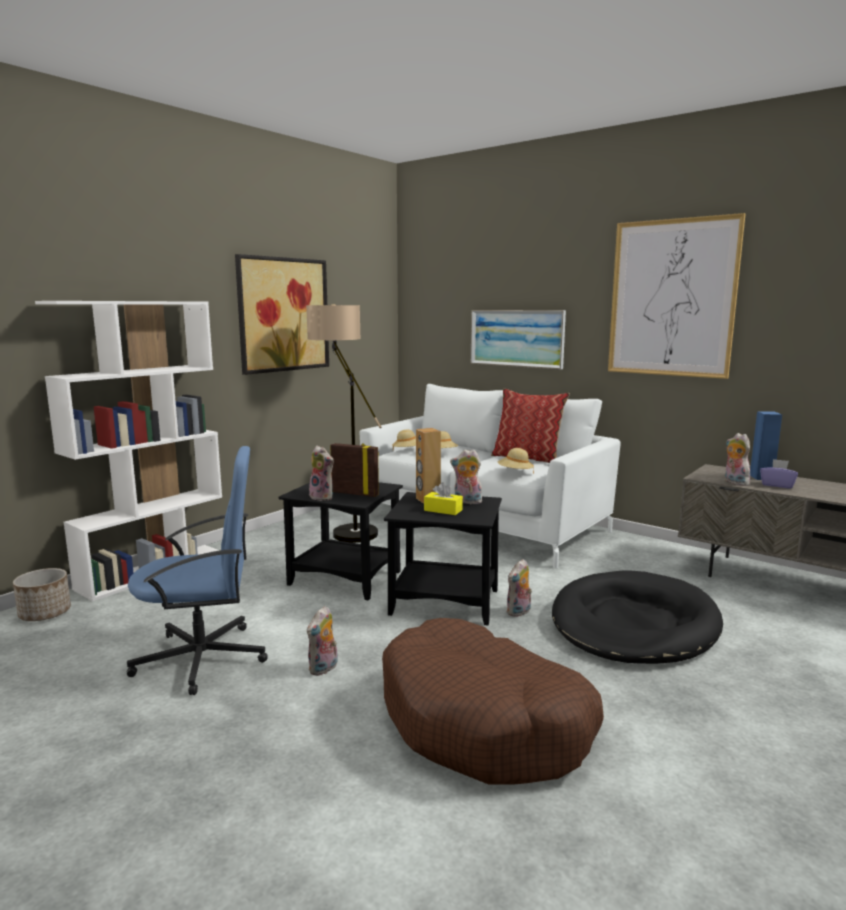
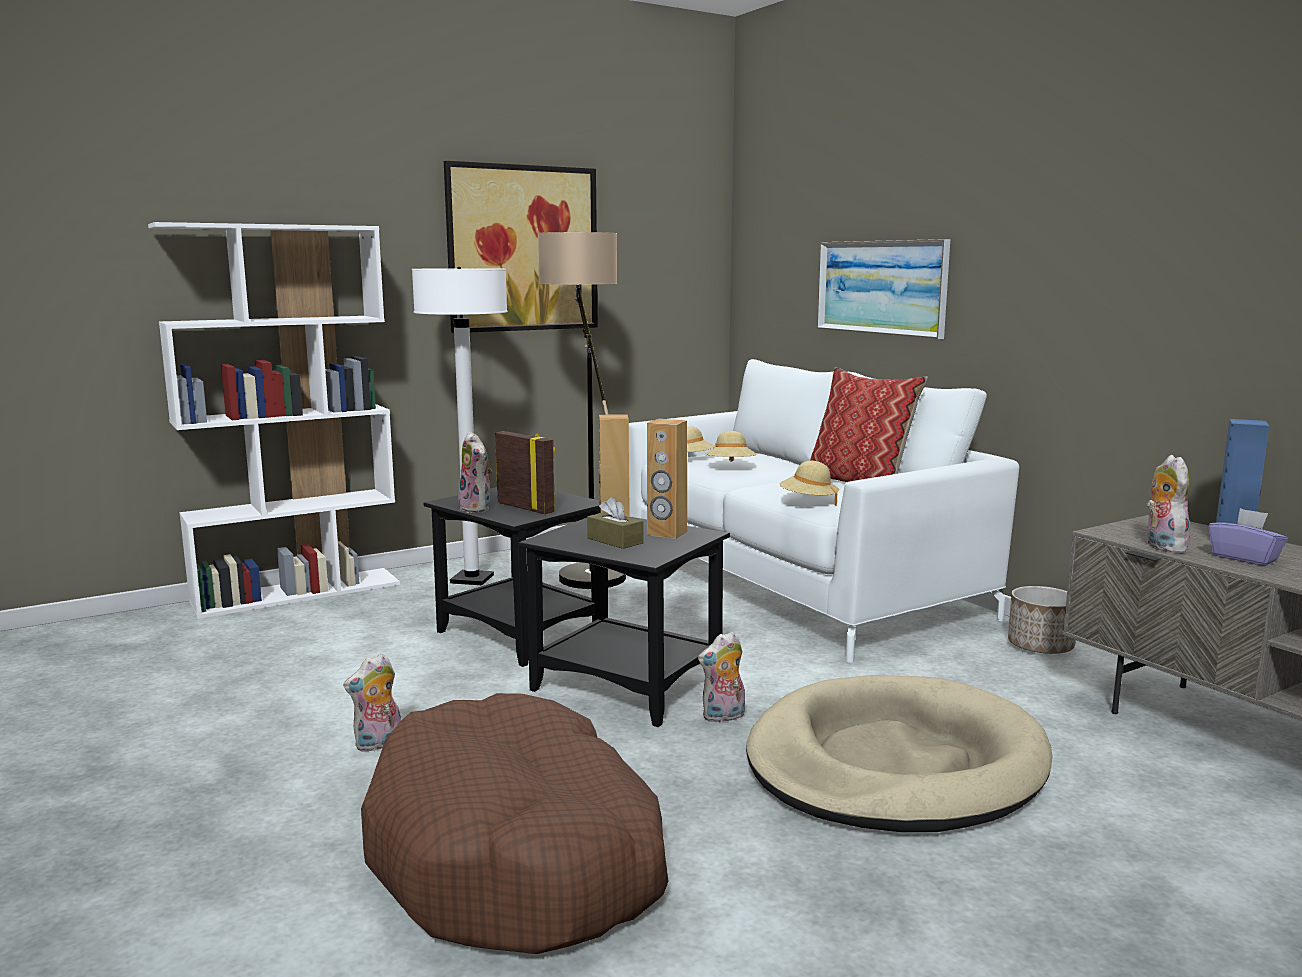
camera: 20 degrees right, 0 degrees up
planter [13,568,71,621] -> planter moved to [1008,586,1076,654]
blue office chair [127,446,268,695] -> none
yellow tissue box [424,482,463,515] -> brown tissue box [587,497,643,549]
plush toy [450,449,482,504] -> brown speaker [647,419,687,539]
black dog bed [552,571,723,664] -> beige dog bed [746,675,1052,832]
picture [608,213,746,379] -> none
none -> white floor lamp [412,267,508,585]

